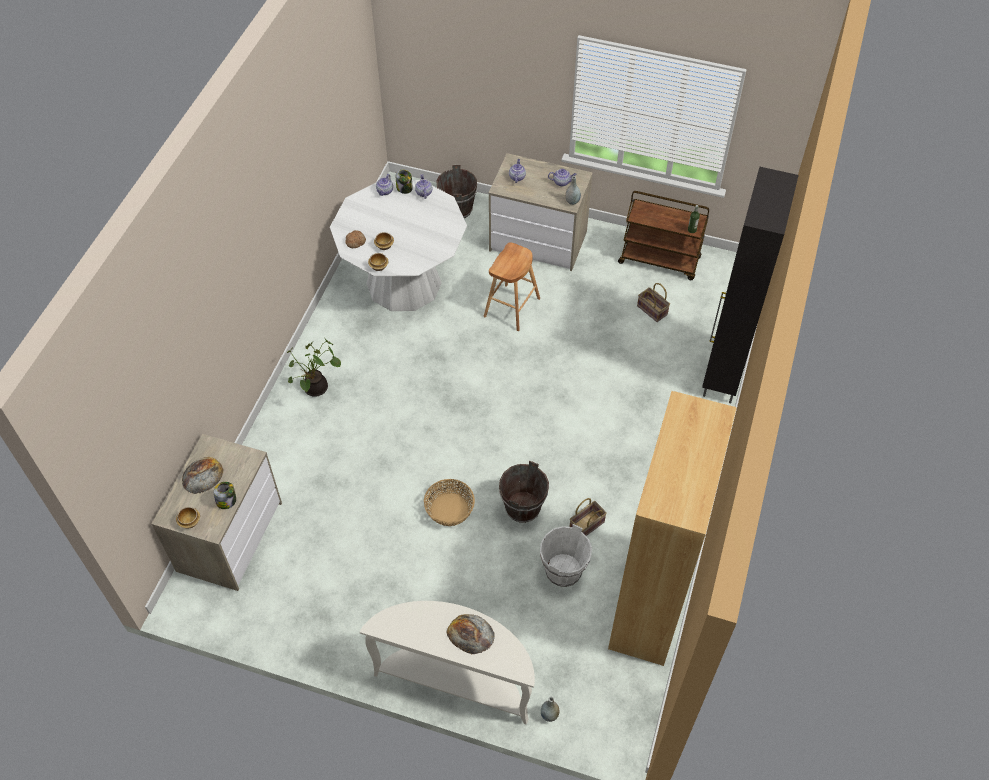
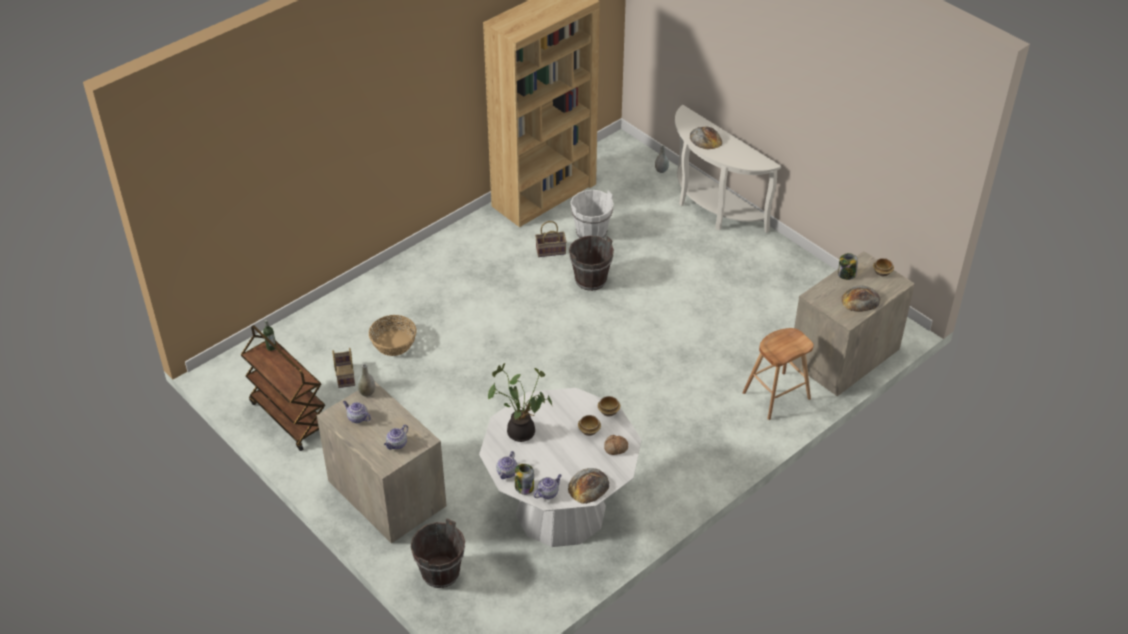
camera: 150 degrees left, 10 degrees down
potted plant [286,337,341,397] -> potted plant moved to [488,363,552,442]
basket [424,479,475,526] -> basket moved to [369,315,417,356]
brown stool [484,242,540,331] -> brown stool moved to [742,328,814,420]
black cabinet [702,167,799,403] -> none
none -> bread [568,468,609,504]

